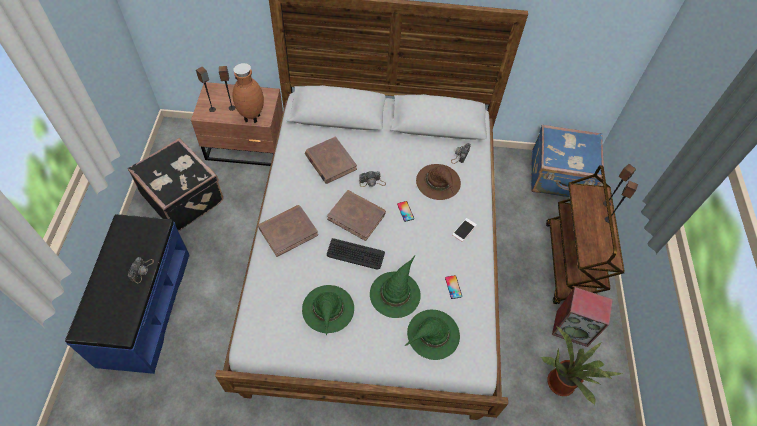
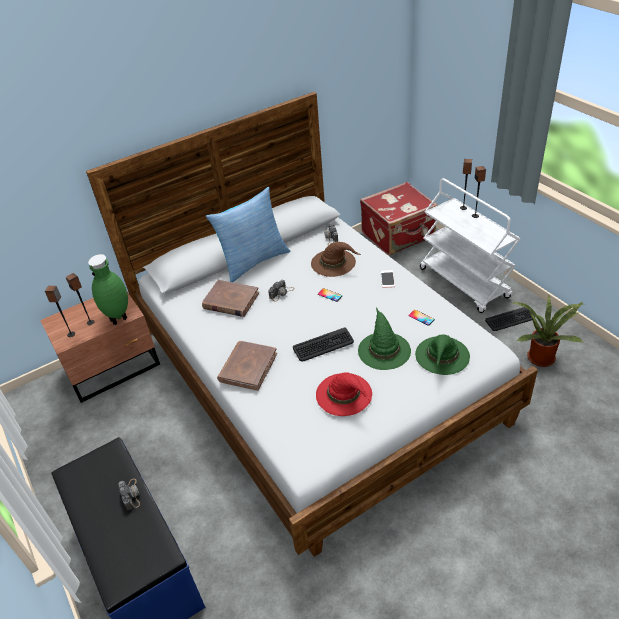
camera: 30 degrees left, 15 degrees down
black suitcase [128,138,223,231] -> none
brown vase [233,63,264,123] -> green vase [88,254,128,325]
green hat [302,285,354,336] -> red hat [316,372,372,416]
brown book [327,190,386,241] -> none
blue suitcase [531,125,604,197] -> red suitcase [360,181,438,255]
brown cart [546,165,625,304] -> white cart [420,178,520,313]
speaker [552,287,613,347] -> keyboard [485,307,535,331]
none -> pillow [206,187,290,282]

